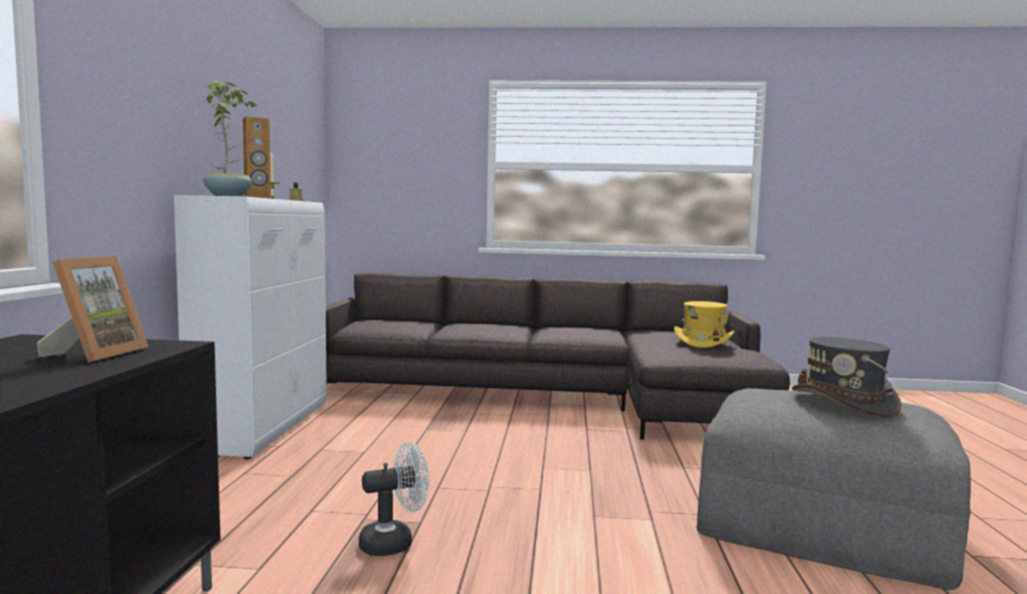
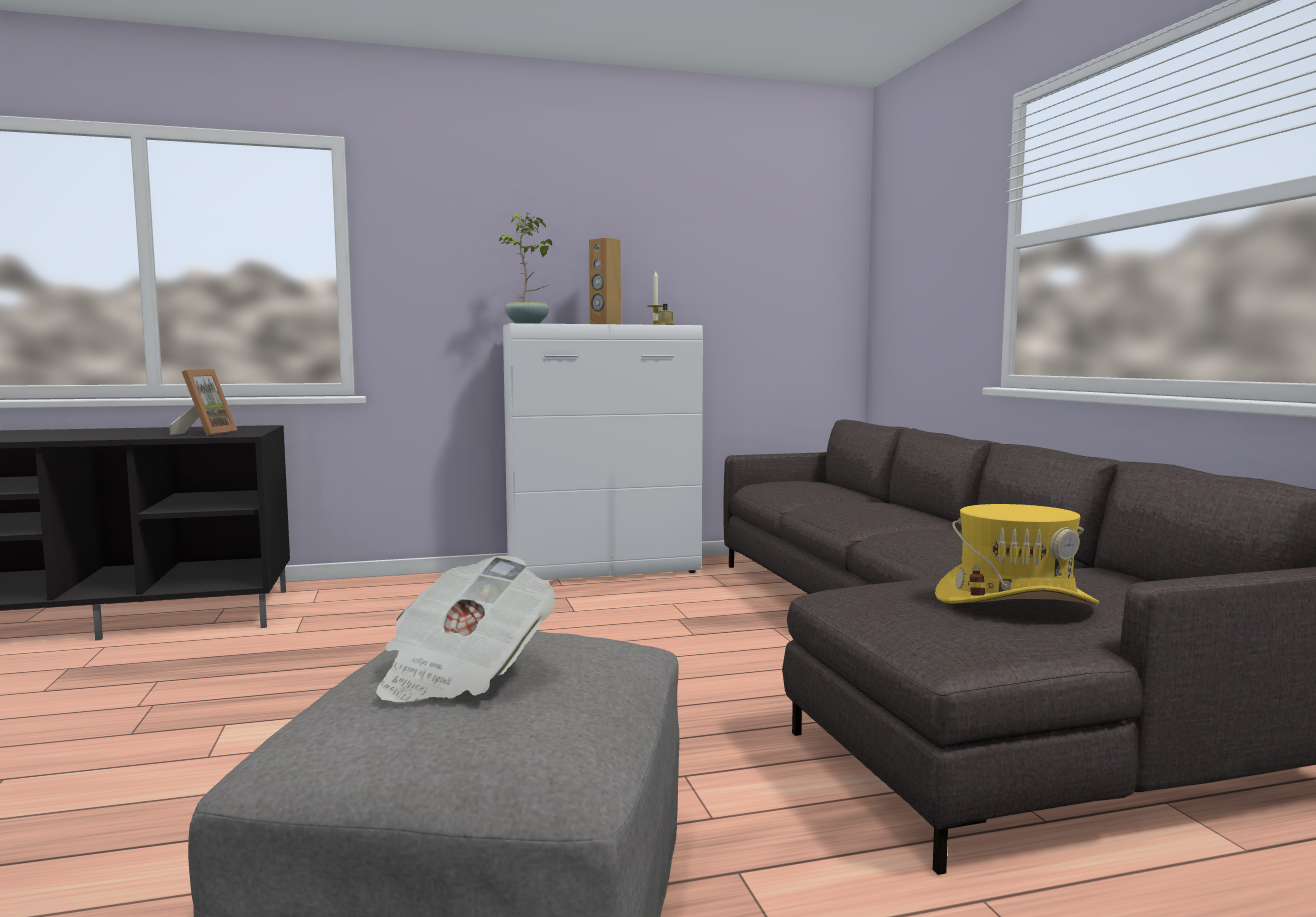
camera: 70 degrees right, 0 degrees up
picture frame [37,256,148,363] -> picture frame turned 75 degrees counterclockwise [170,369,237,436]
white fan [359,442,429,556] -> none
grey hat [792,337,902,417] -> newspaper [376,555,555,702]

